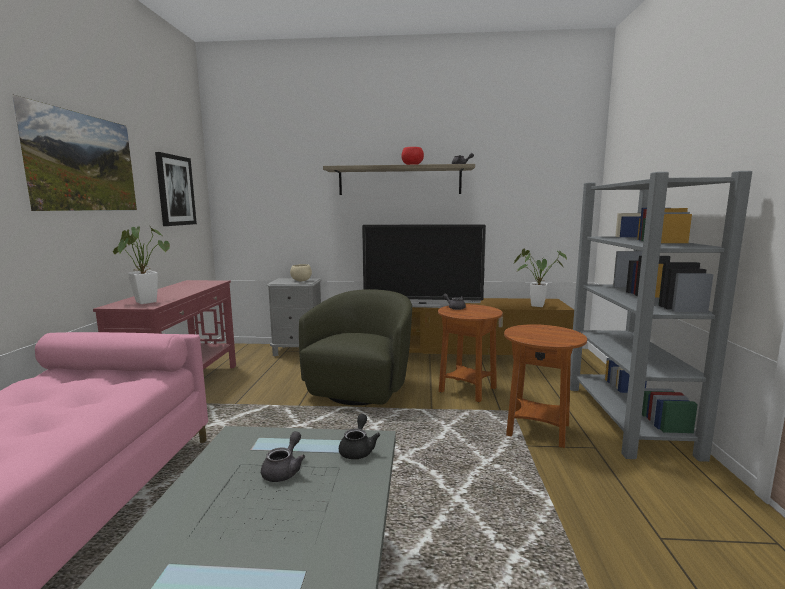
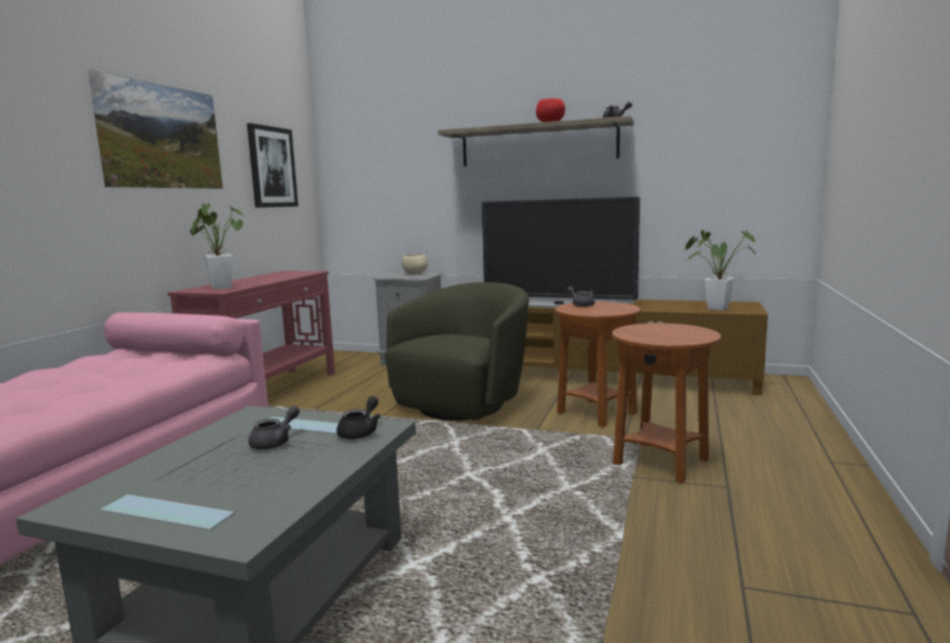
camera: 15 degrees right, 0 degrees up
grey bookcase [570,171,752,462] -> none

